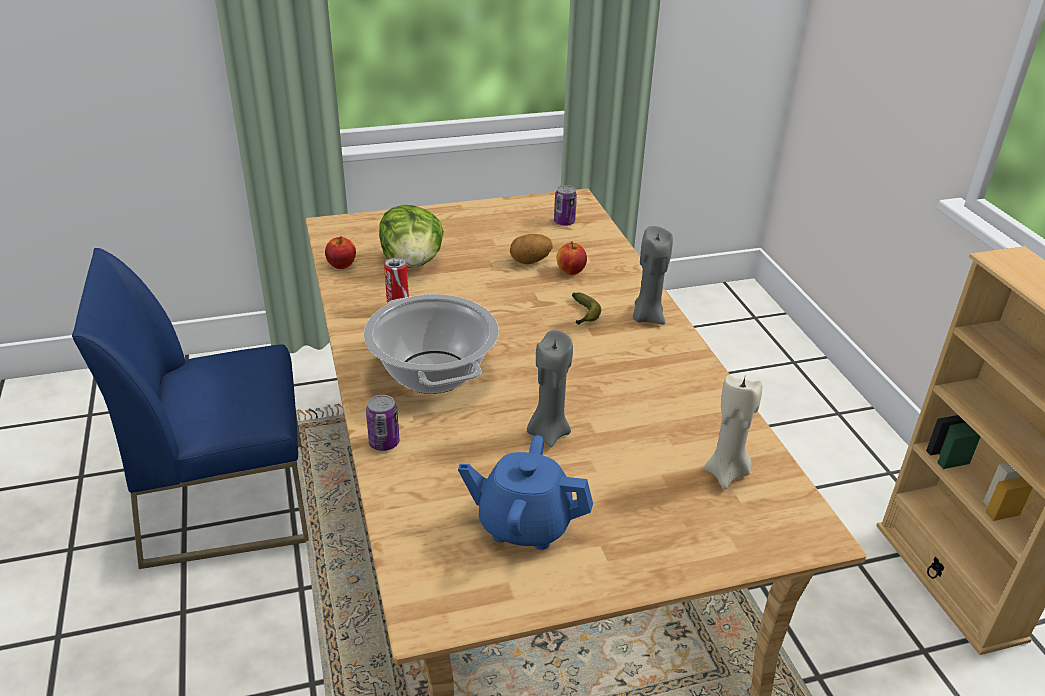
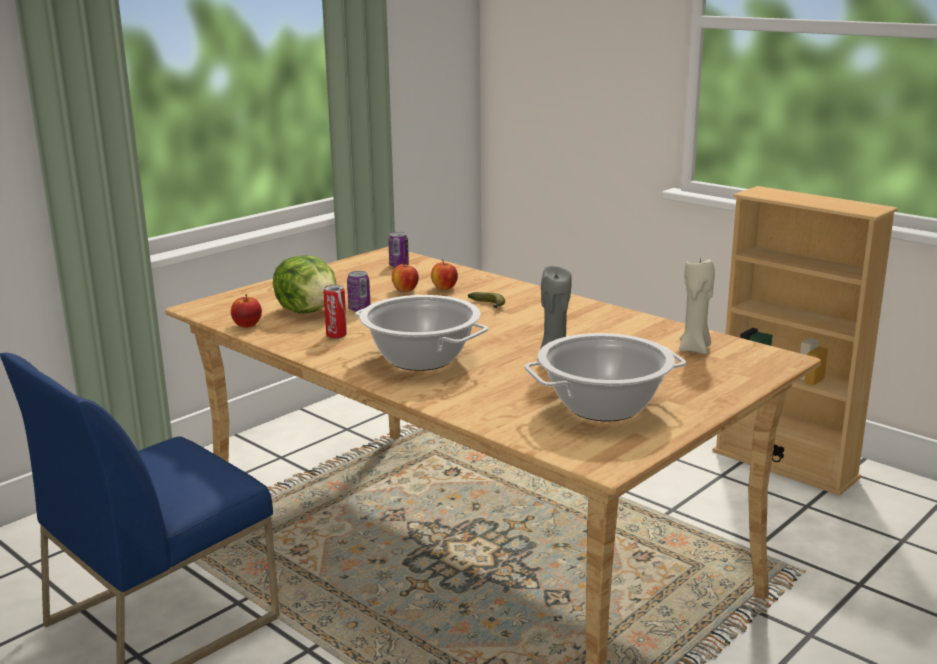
camera: 30 degrees left, 15 degrees down
can [366,395,400,451] -> can moved to [347,271,371,312]
blue teapot [458,435,593,550] -> cooking pot [524,333,686,421]
potato [510,234,553,264] -> apple [392,261,419,292]
grey candle [633,226,673,324] -> none

